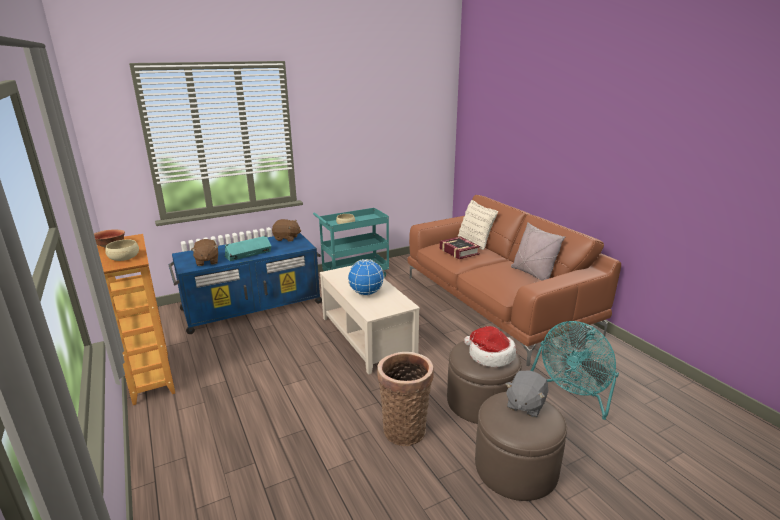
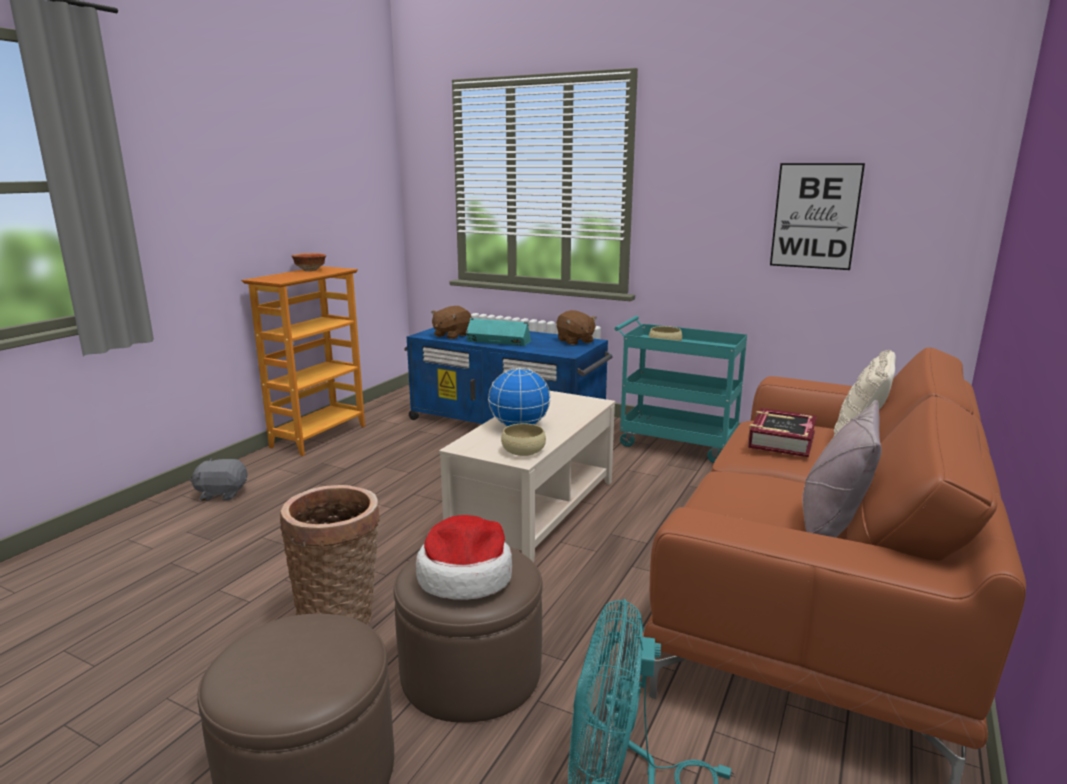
camera: 55 degrees right, 5 degrees down
beige bowl [105,239,139,261] -> beige bowl moved to [501,423,546,456]
grey plush toy [505,370,548,417] -> grey plush toy moved to [190,458,248,501]
none -> picture [770,163,865,270]

